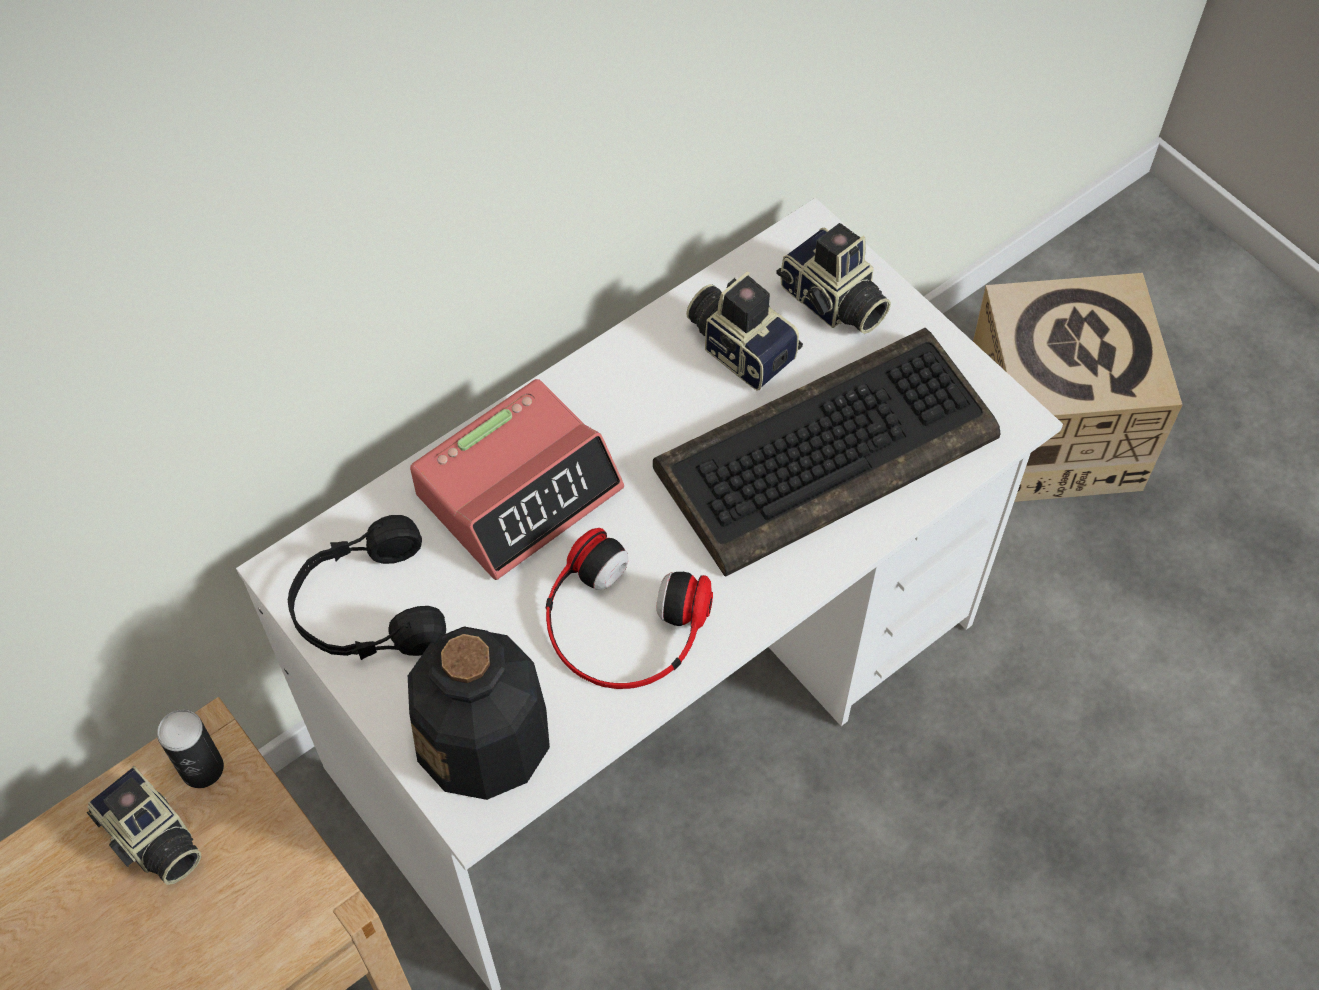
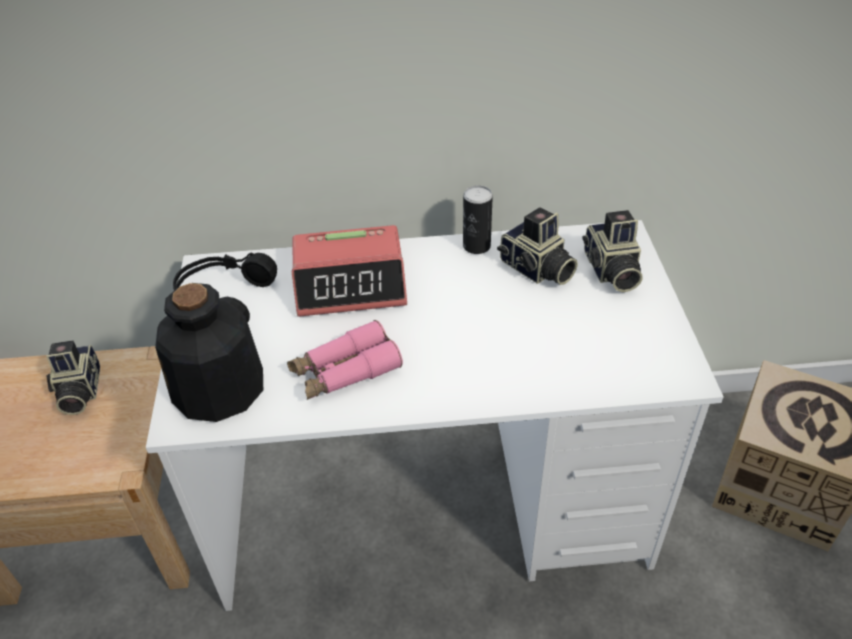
camera: 35 degrees right, 15 degrees down
can [157,709,224,788] -> can moved to [463,185,493,254]
headphones [546,528,713,689] -> pink binoculars [287,320,403,400]
keyboard [653,328,1001,576] -> none
camera [686,271,803,391] -> camera turned 150 degrees clockwise [497,207,578,285]

